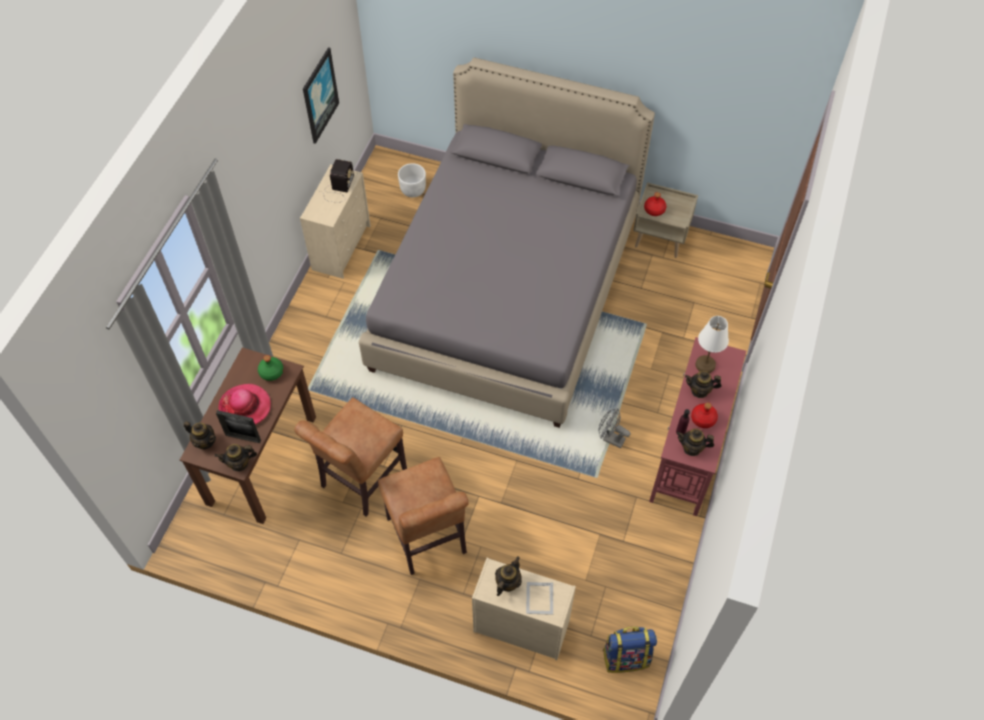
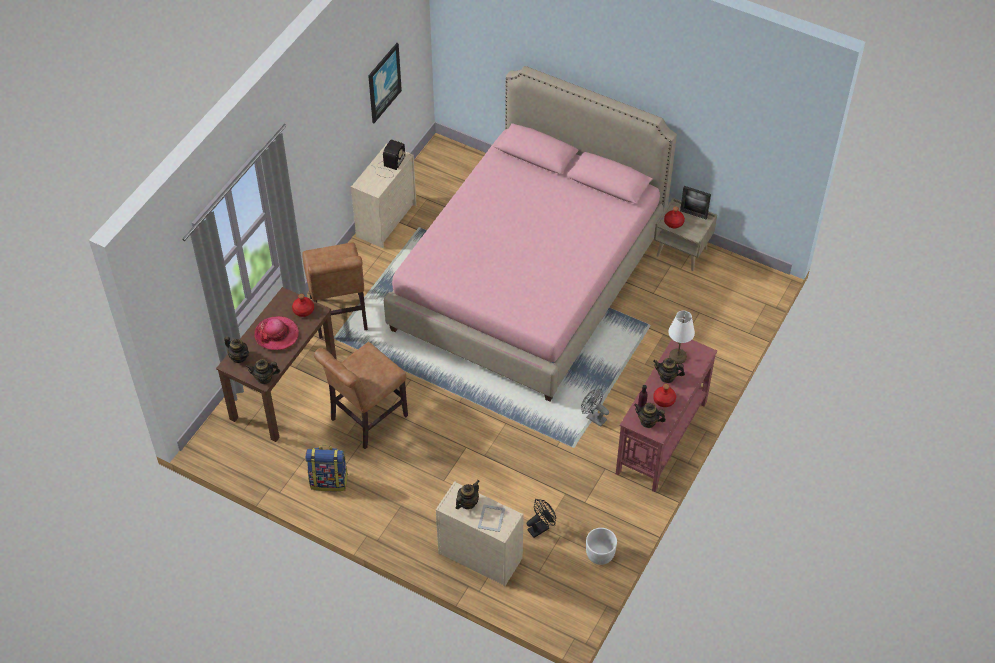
camera: 10 degrees right, 5 degrees down
picture frame [216,410,261,443] -> picture frame moved to [680,186,711,220]
green bottle [258,355,284,381] -> red bottle [292,294,314,317]
grey bed [359,58,655,428] -> pink bed [384,66,677,402]
brown chair [378,457,469,575] -> brown chair moved to [302,243,368,339]
white planter [398,163,426,197] -> white planter moved to [586,528,617,565]
backpack [603,627,657,673] -> backpack moved to [305,445,348,492]
none -> black fan [527,499,556,538]

